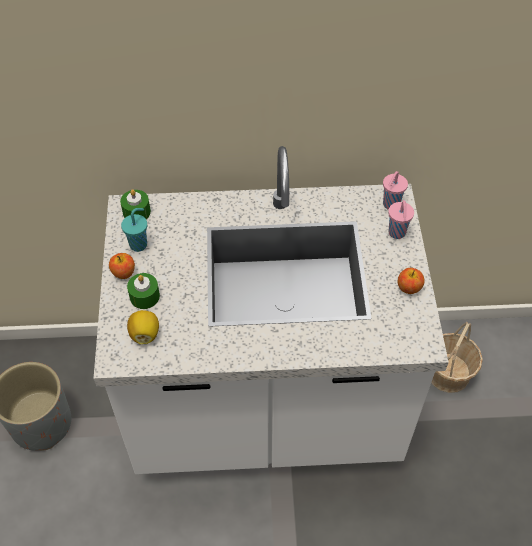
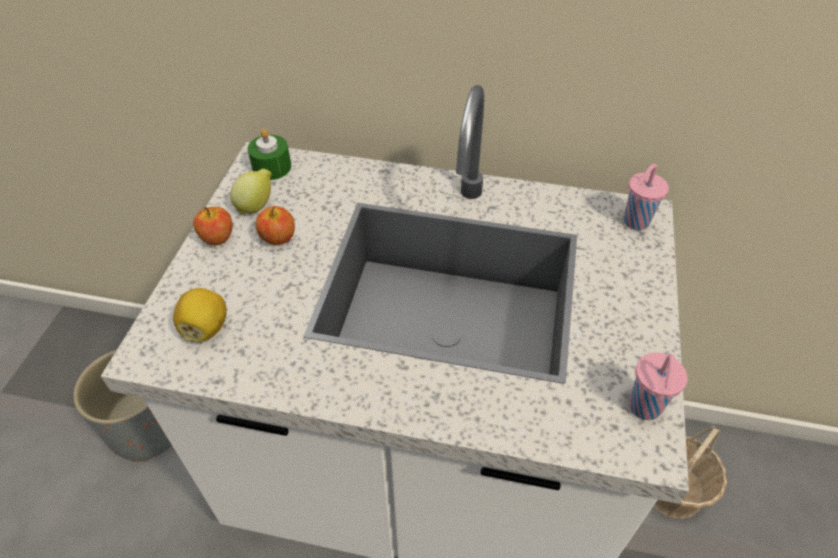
camera: 15 degrees right, 5 degrees down
turquoise cup [121,208,147,252] -> lemon [230,169,272,215]
green candle [127,273,160,309] -> none
pink cup [388,200,414,239] -> pink cup moved to [629,353,688,420]
apple [398,268,425,294] -> apple moved to [255,206,295,245]

